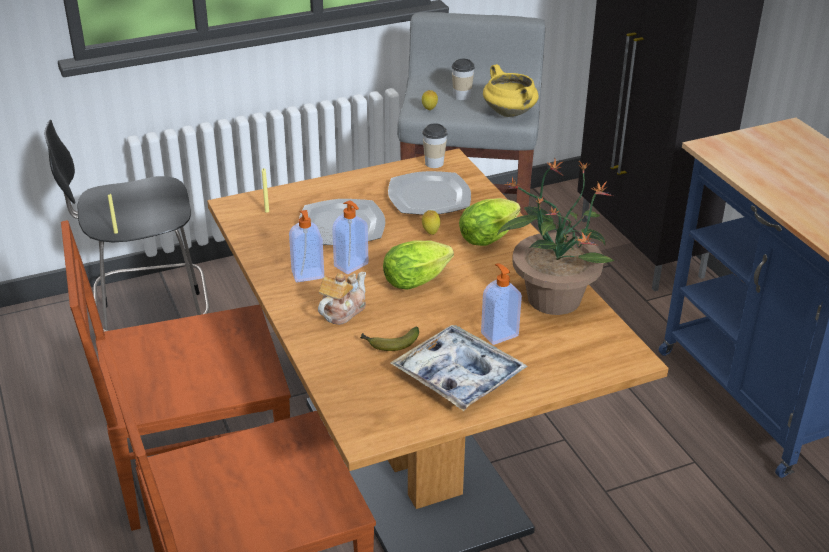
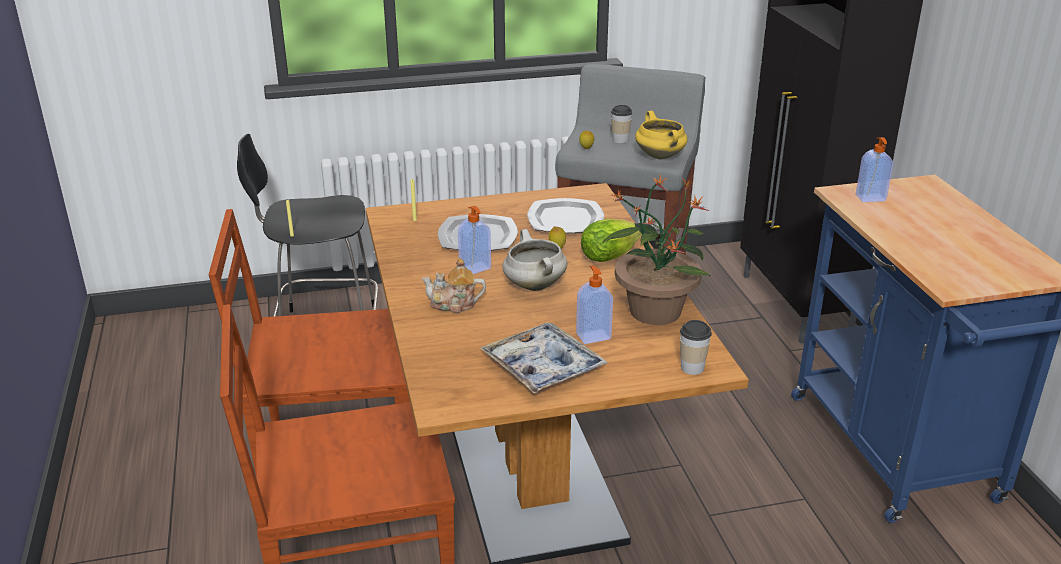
camera: 10 degrees right, 5 degrees down
soap dispenser [289,210,324,283] -> soap dispenser moved to [856,137,893,202]
teapot [318,272,366,325] -> teapot turned 135 degrees counterclockwise [422,258,486,313]
banana [360,326,419,351] -> none
lettuce [383,241,454,290] -> white cooking pot [502,229,567,291]
cup [422,123,448,168] -> cup moved to [680,320,712,375]

